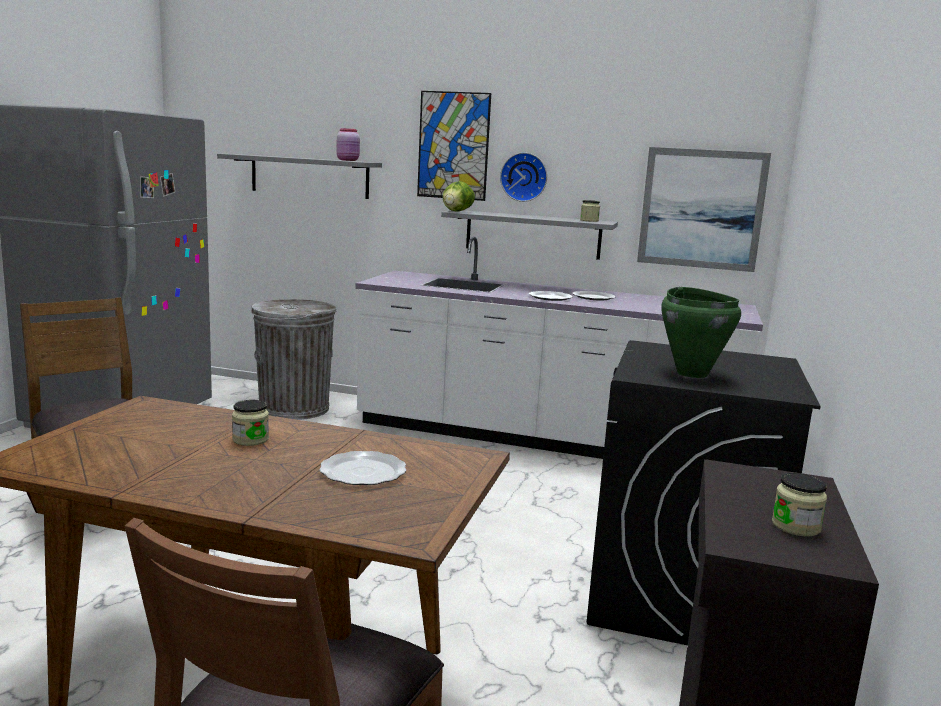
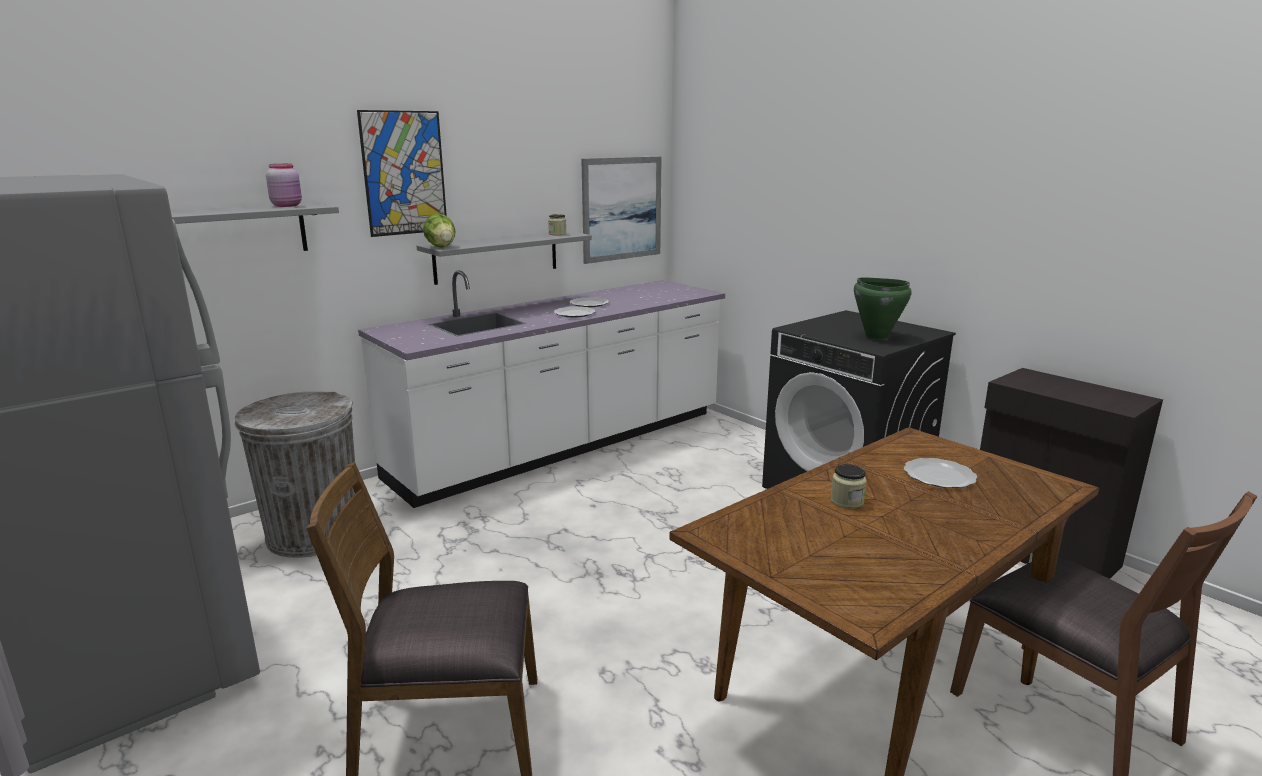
camera: 55 degrees left, 5 degrees up
wall clock [500,152,547,202] -> none
jar [772,473,827,536] -> none

